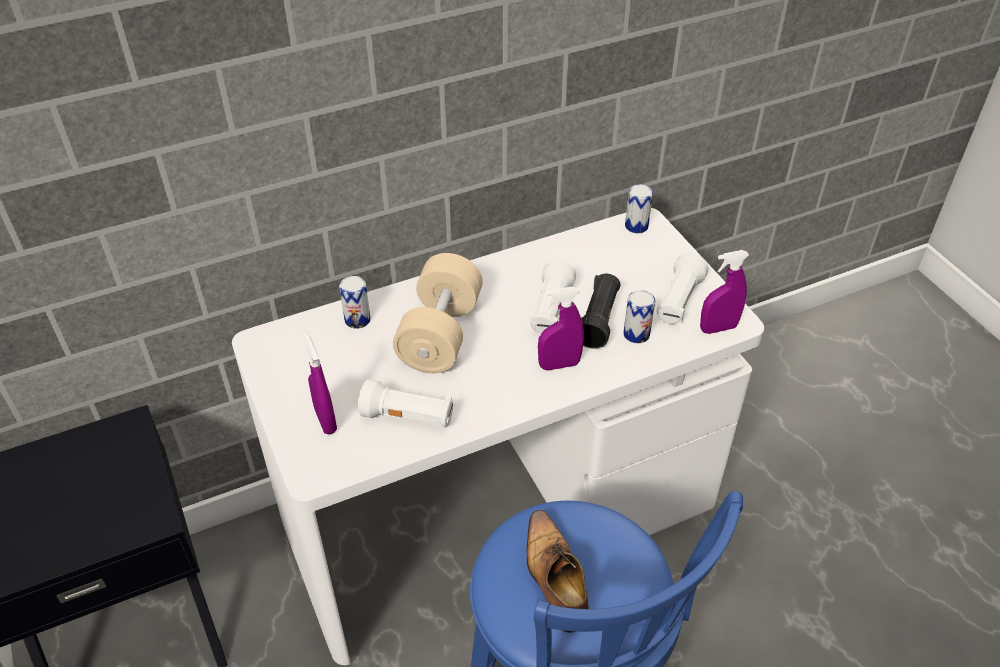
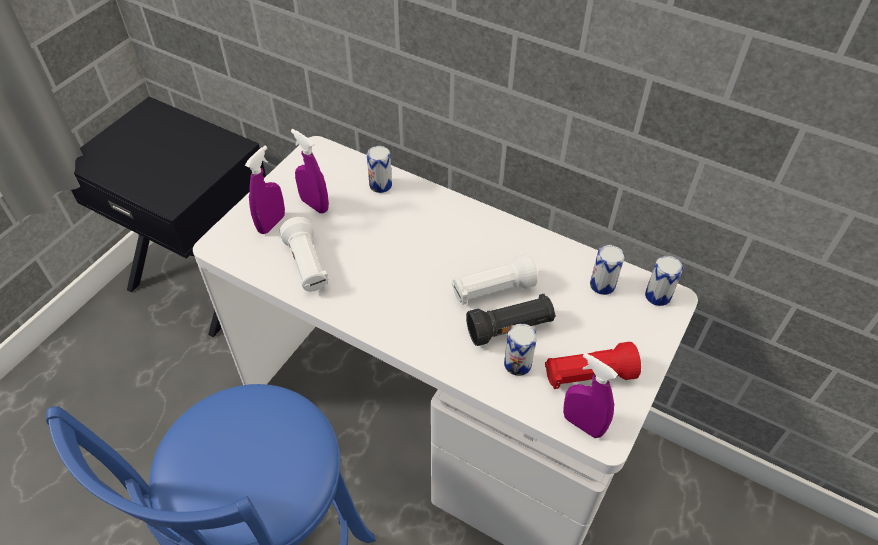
camera: 55 degrees right, 5 degrees up
beige dumbbell [393,253,483,373] -> none
shoe [526,510,589,633] -> none
purple spray bottle [538,287,584,371] -> purple spray bottle moved to [291,129,329,213]
white flashlight [657,253,708,324] -> red flashlight [545,342,641,389]
none -> can [590,245,625,295]

